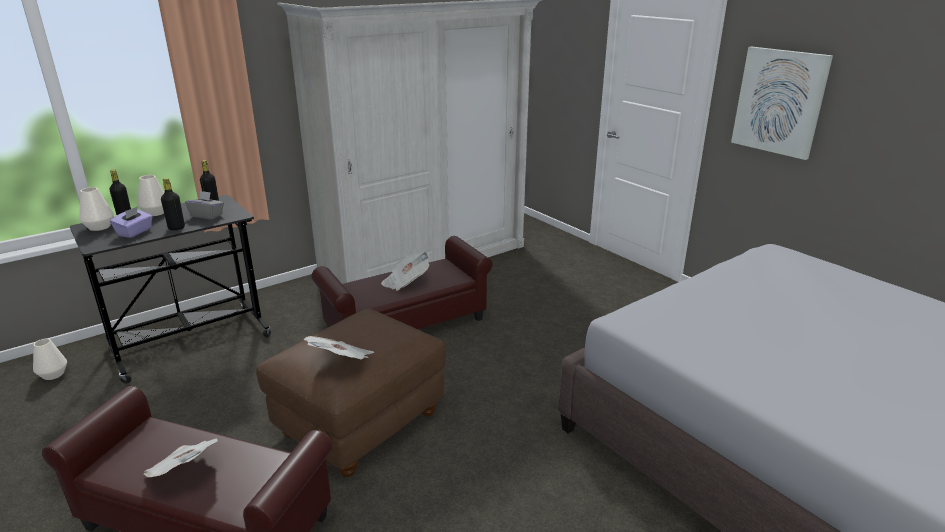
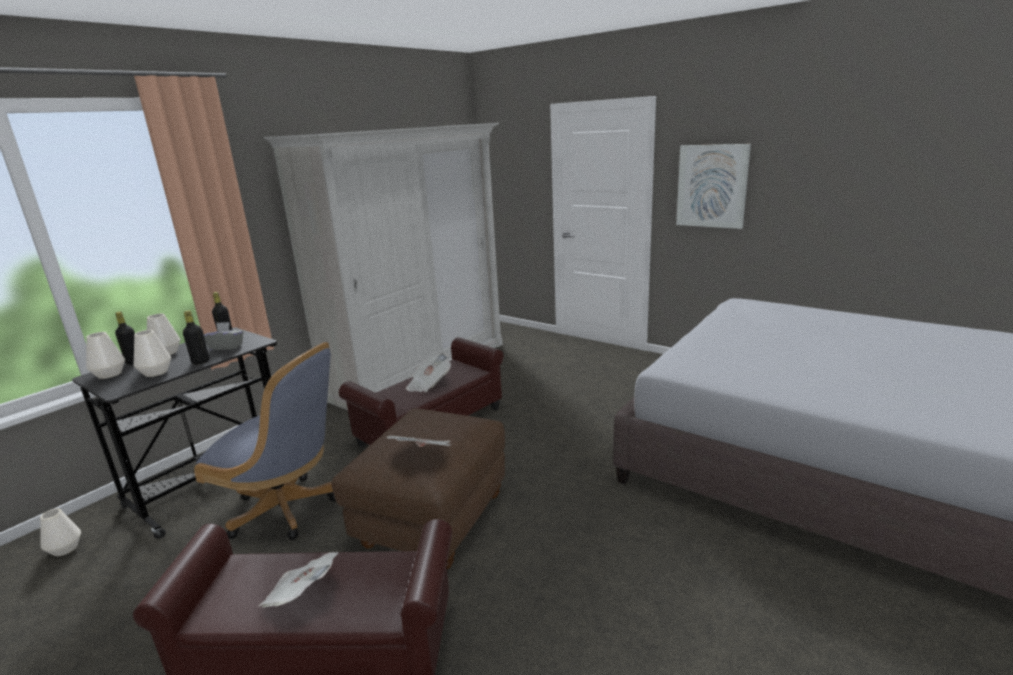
camera: 15 degrees left, 5 degrees down
purple tissue box [110,206,153,238] -> white vase [134,330,171,377]
none -> blue office chair [194,342,336,540]

